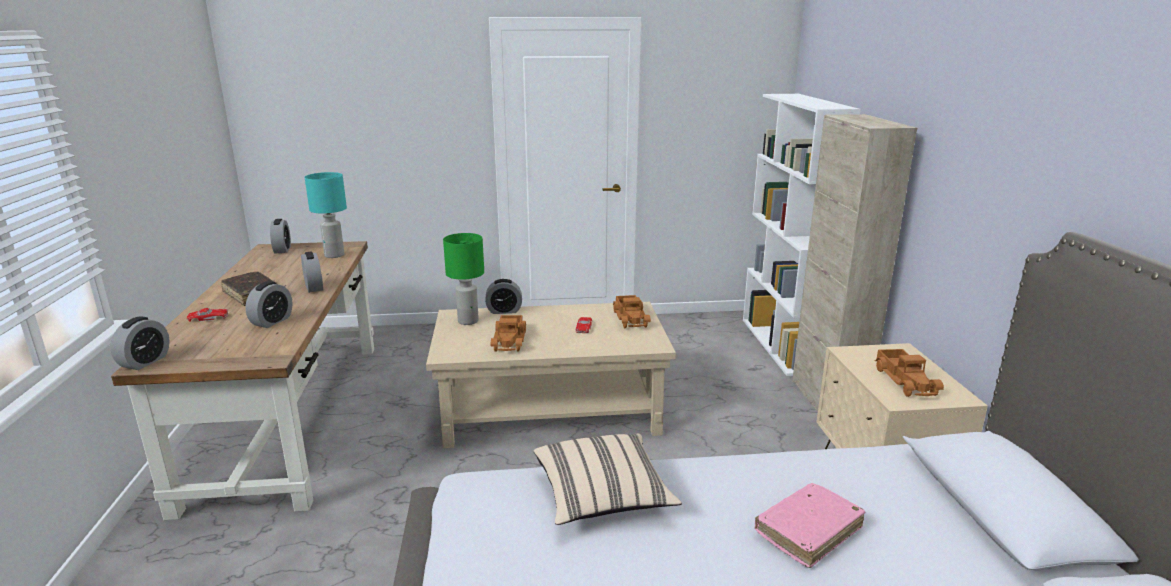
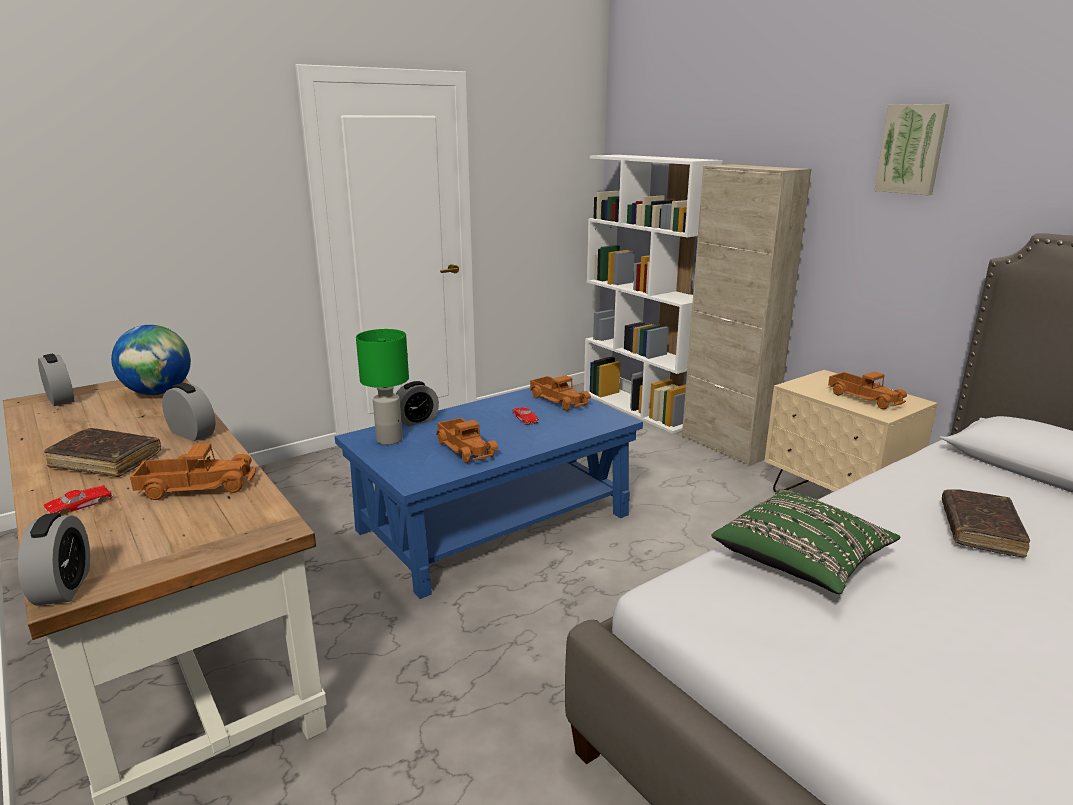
camera: 30 degrees left, 0 degrees up
alarm clock [245,281,293,328] -> toy truck [130,443,256,500]
turquoise table lamp [305,172,347,258] -> globe [111,325,191,395]
beige coffee table [426,302,676,448] -> blue coffee table [335,388,643,599]
beige pillow [534,434,682,525] -> green pillow [711,490,900,594]
pink book [755,483,865,568] -> brown book [942,489,1030,557]
none -> picture [874,104,949,195]

